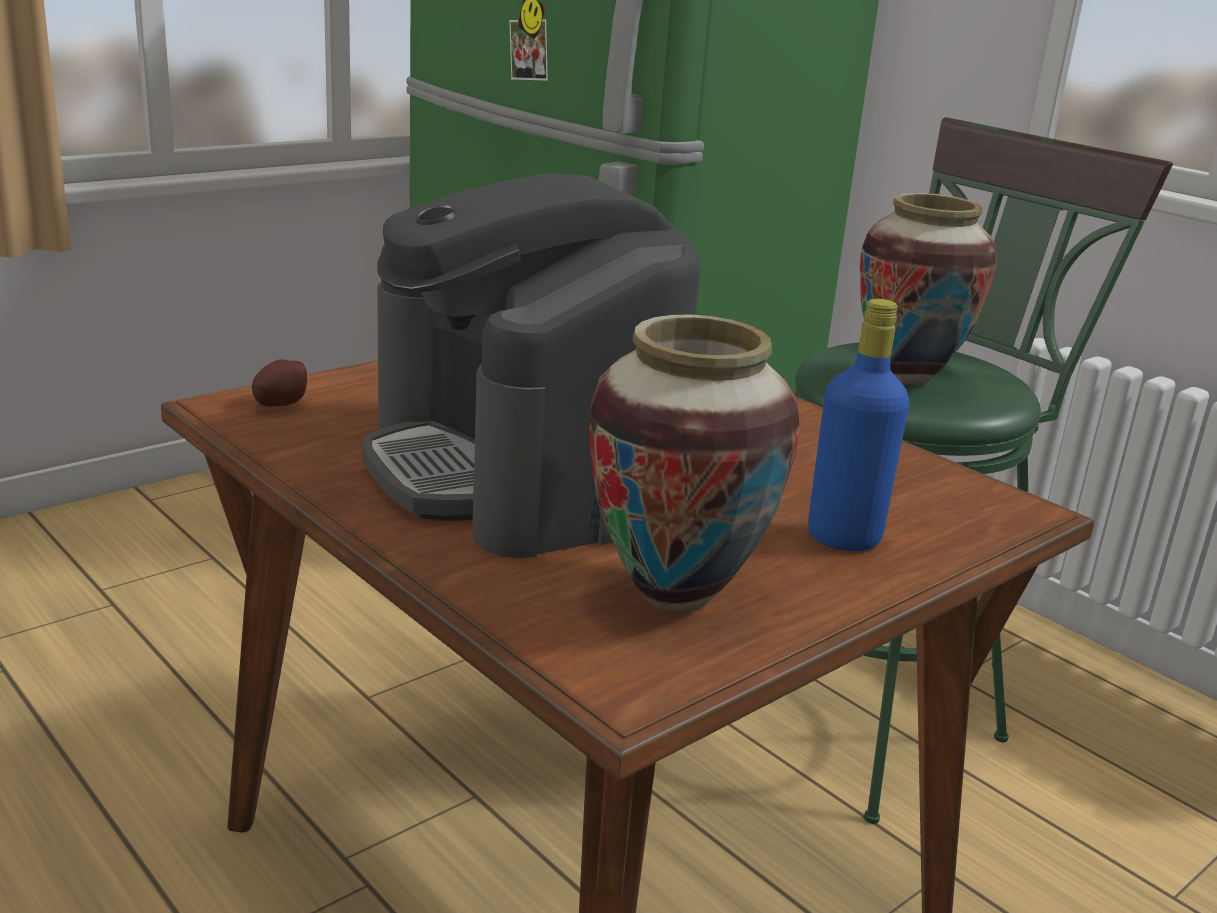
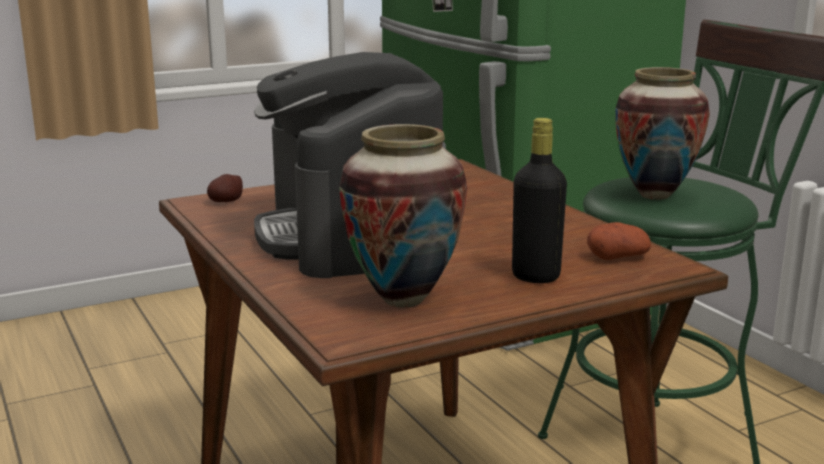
camera: 15 degrees right, 5 degrees down
blue bottle [808,299,909,551] -> black bottle [512,118,567,283]
none -> potato [587,222,651,260]

